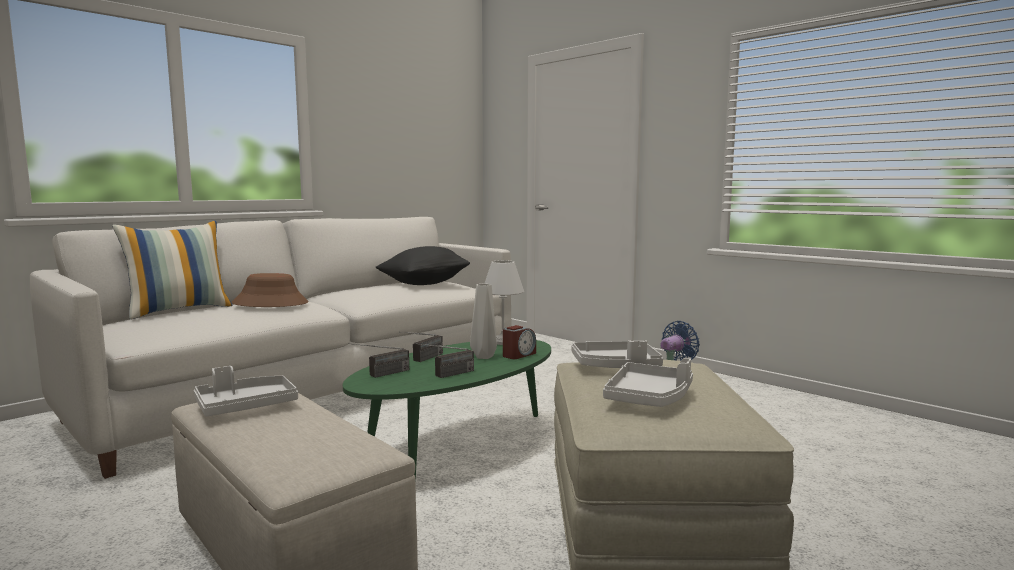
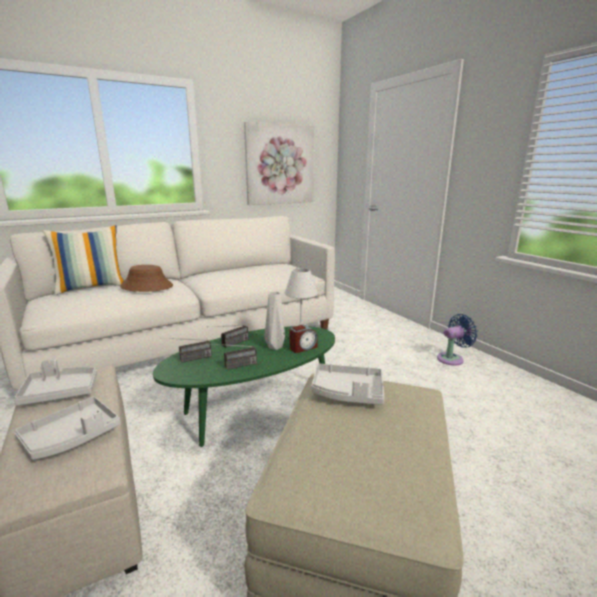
camera: 15 degrees right, 10 degrees up
black pillow [376,246,470,285] -> none
grey tray [603,358,693,407] -> grey tray moved to [15,396,120,460]
none -> picture [244,122,314,205]

